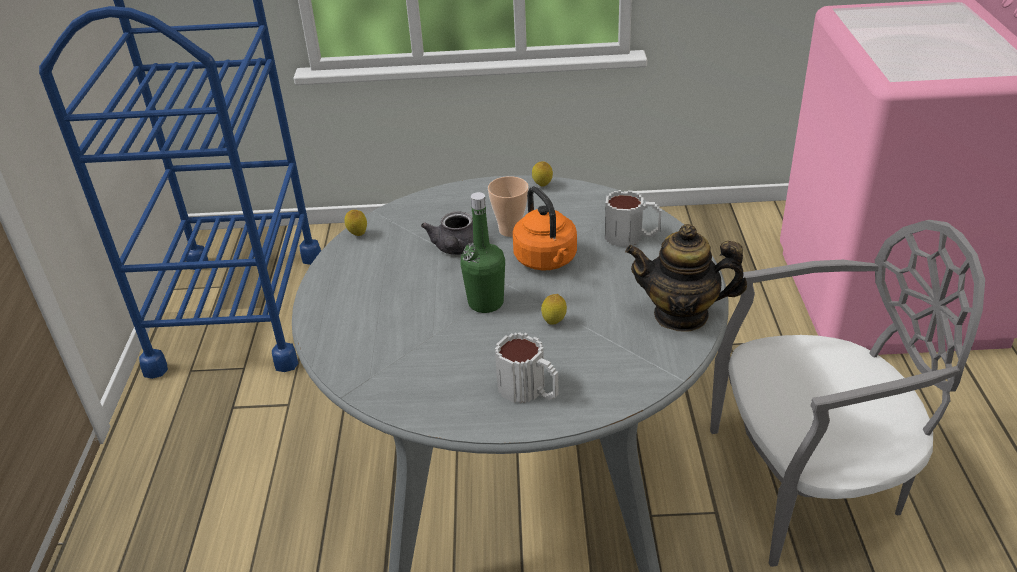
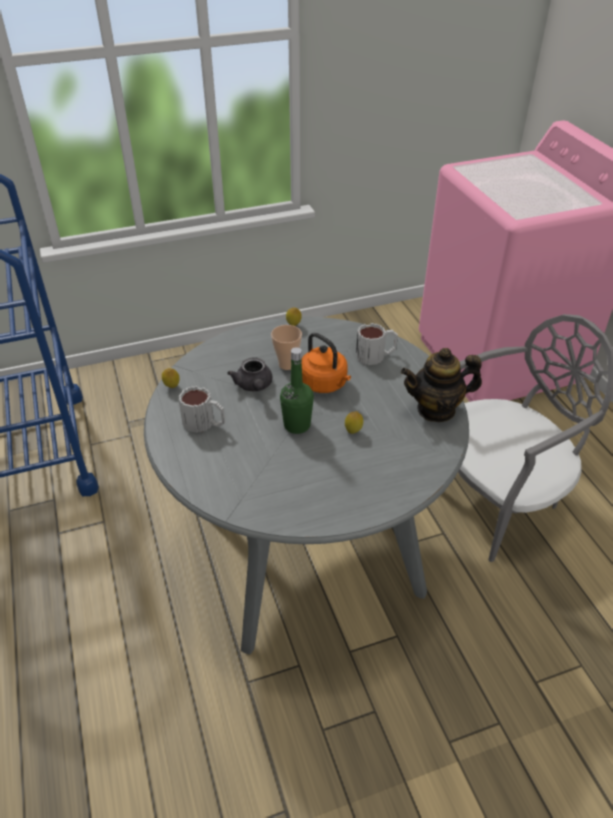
camera: 20 degrees left, 5 degrees up
mug [495,332,559,403] -> mug moved to [178,386,225,433]

